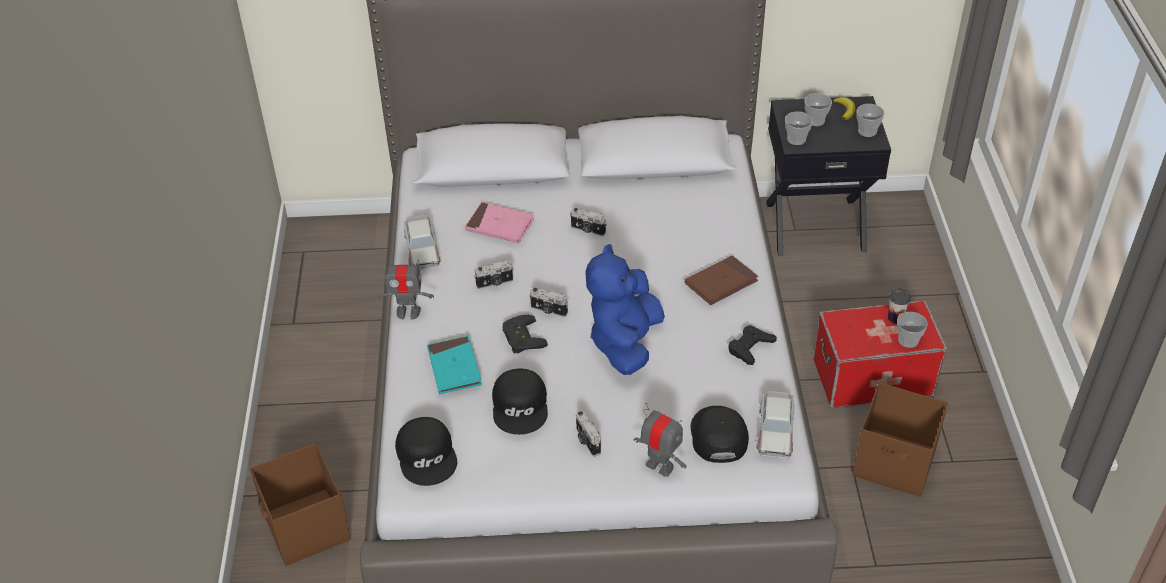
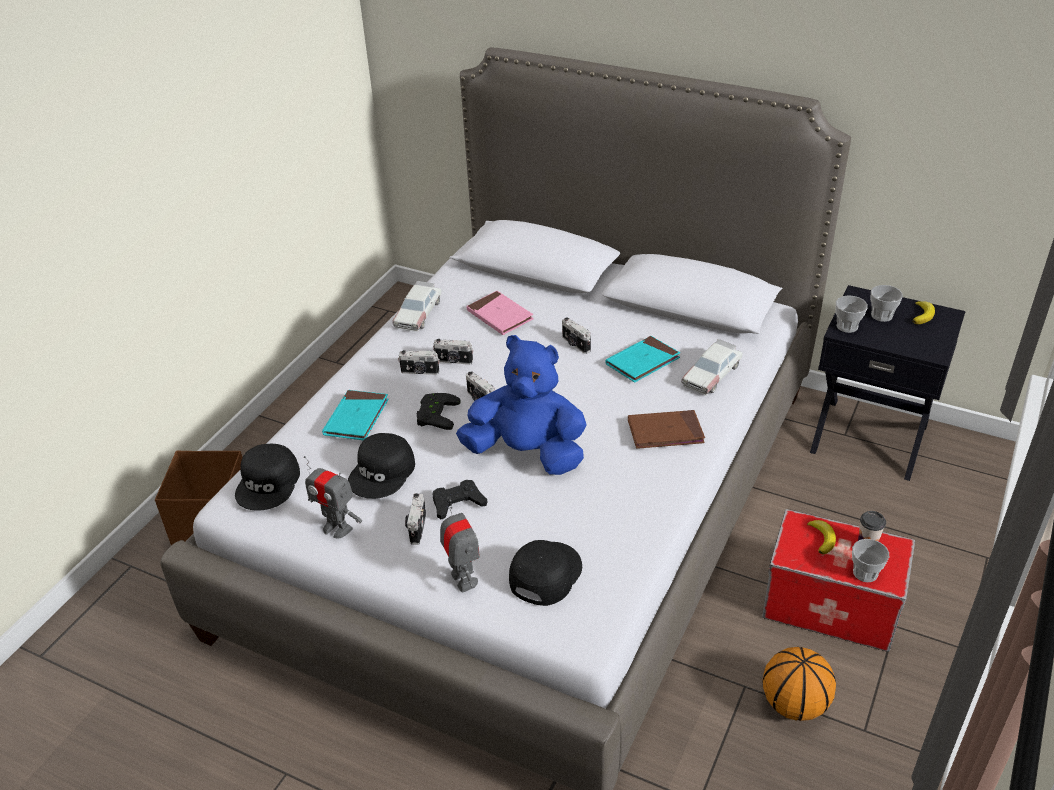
camera: 30 degrees right, 5 degrees down
toy robot [379,258,434,320] -> toy robot moved to [304,456,362,538]
blue plush toy [585,244,665,375] -> blue plush toy turned 60 degrees clockwise [456,335,587,475]
black game controller [728,325,777,365] -> black game controller moved to [432,480,487,520]
toy car [756,391,795,459] -> toy car moved to [681,339,742,396]
brown storage box [853,382,948,497] -> basketball [763,647,836,721]
cup [857,104,885,137] -> none
none -> camera [398,350,440,375]
none -> turquoise book [606,336,680,383]
none -> banana [807,520,836,554]

